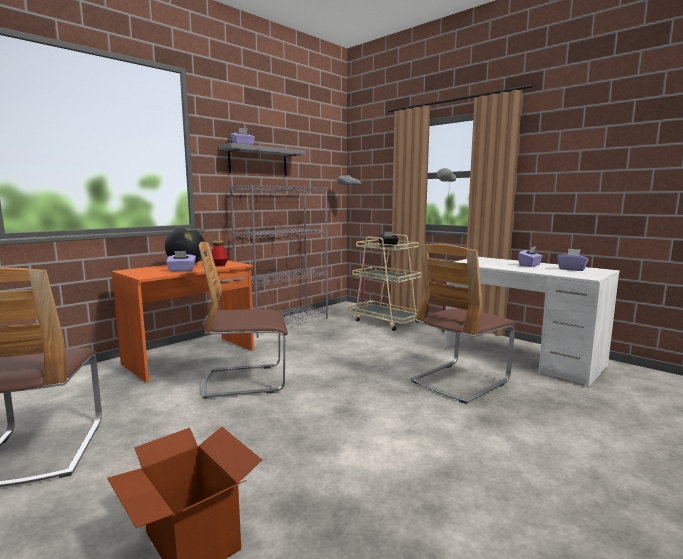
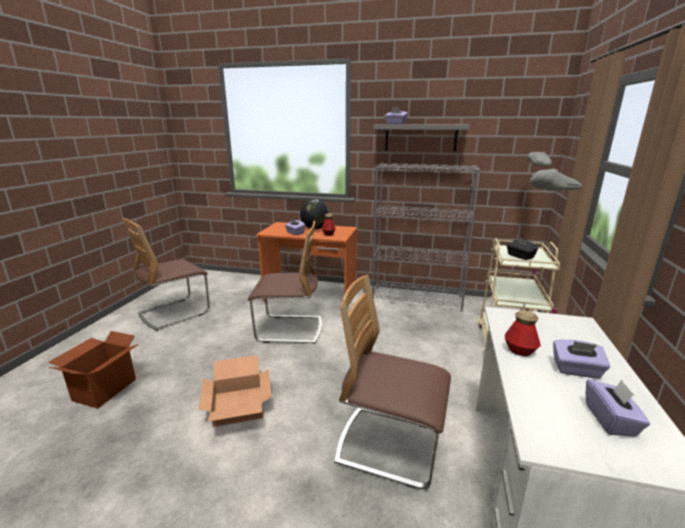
camera: 60 degrees right, 10 degrees up
chair [199,242,288,399] -> chair turned 135 degrees clockwise [248,221,322,344]
none -> cardboard box [199,355,272,427]
none -> bottle [505,310,541,356]

